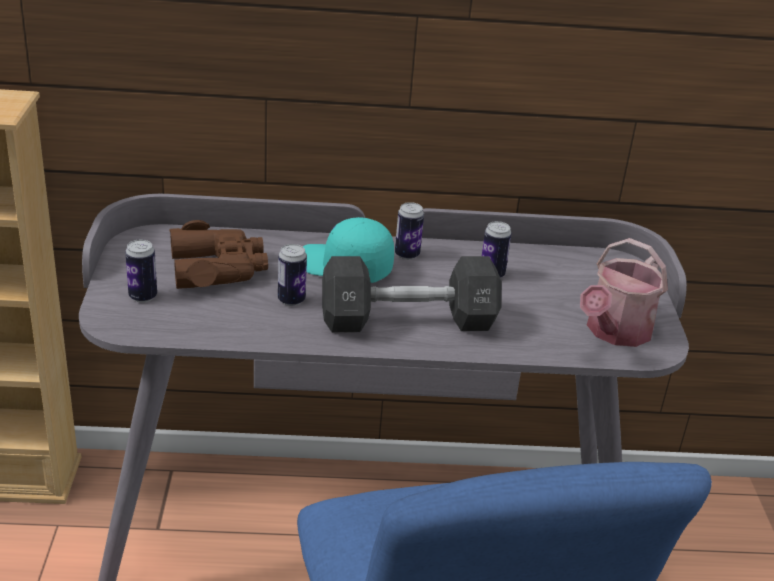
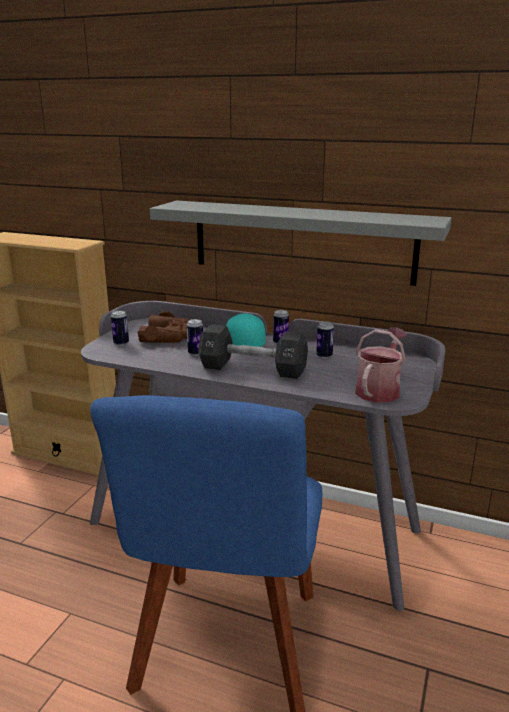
camera: 25 degrees right, 10 degrees down
watering can [580,238,668,347] -> watering can turned 150 degrees clockwise [355,328,407,403]
none -> grey shelf [150,201,452,286]

